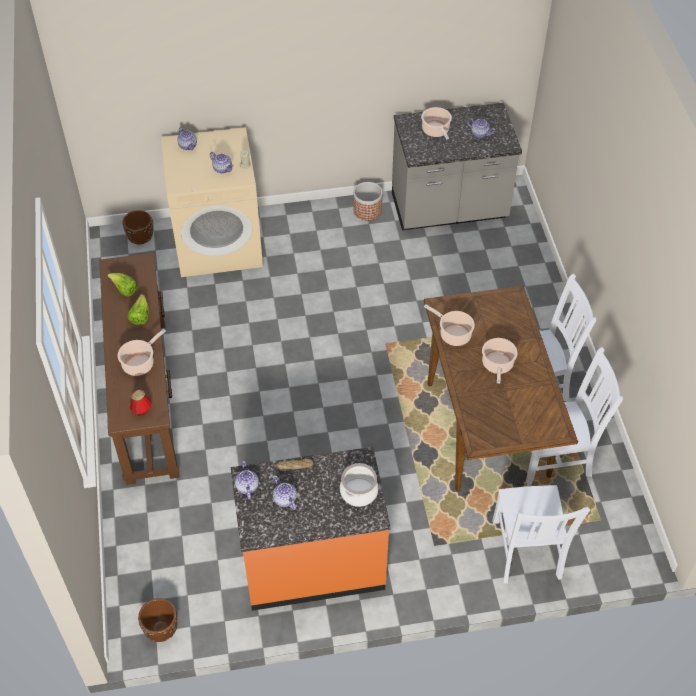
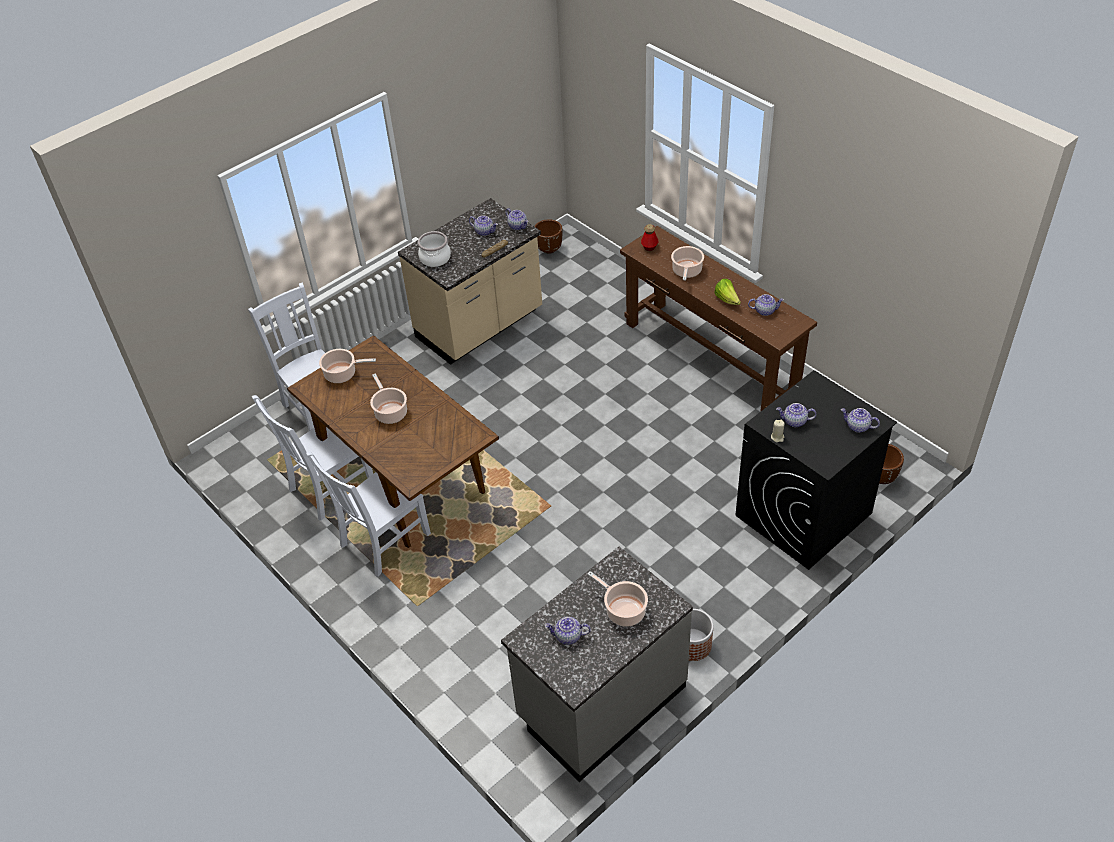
camera: 150 degrees right, 5 degrees down
lettuce [108,273,137,297] -> teapot [748,294,784,316]
beige washing machine [161,127,263,277] -> black washing machine [736,370,897,570]
orange counter [231,447,391,611] -> beige counter [398,198,542,365]
cooking pot [424,305,475,346] -> cooking pot moved to [319,349,376,383]

